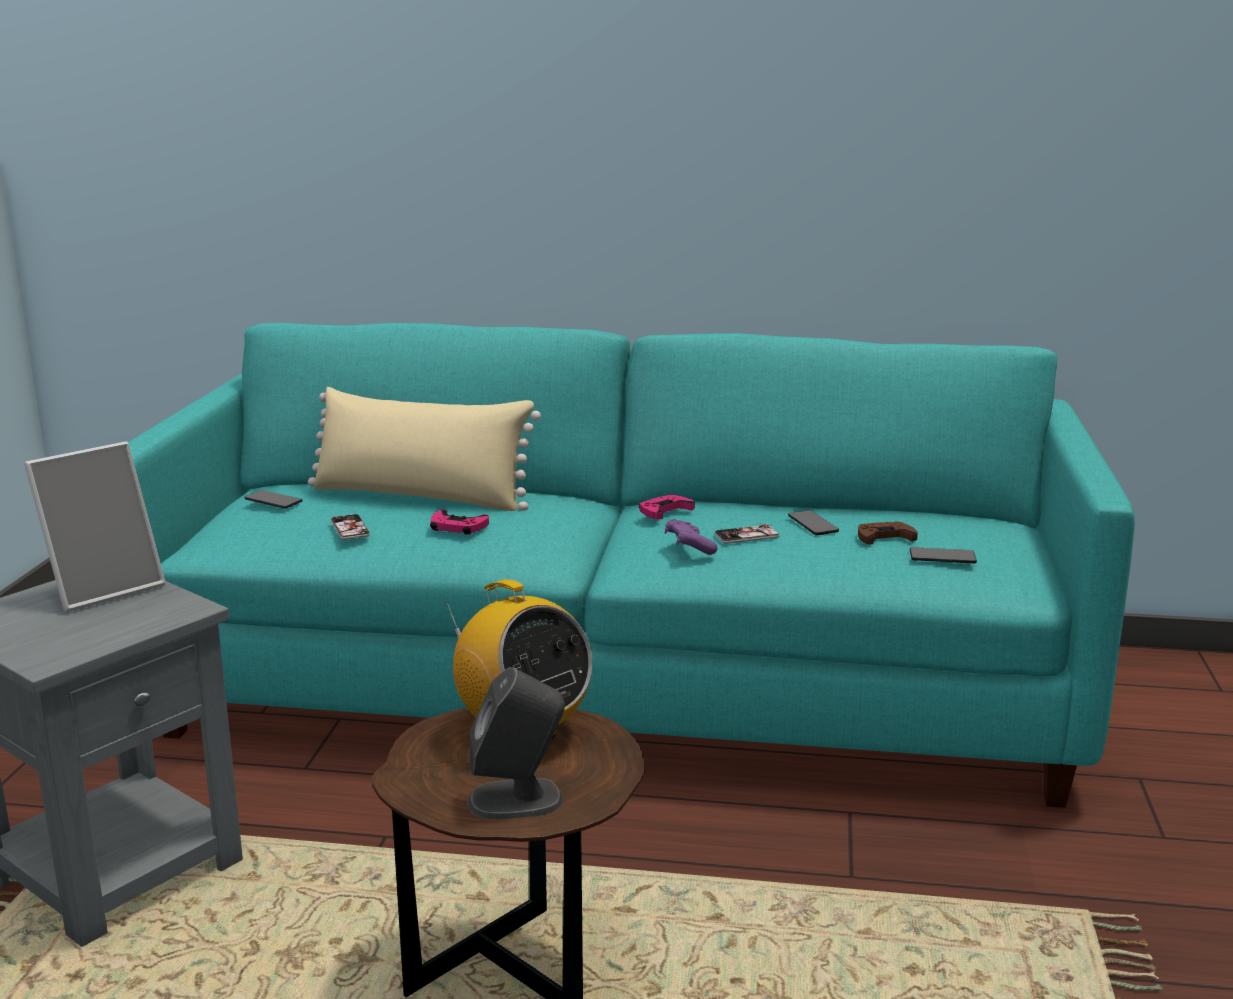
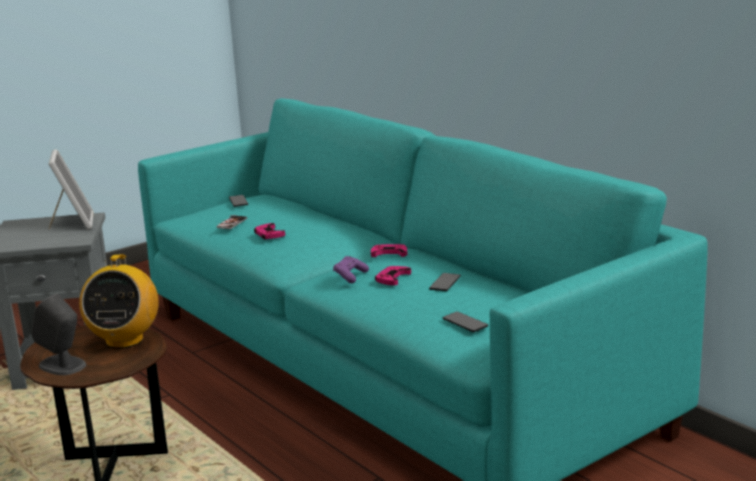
camera: 45 degrees right, 0 degrees up
picture frame [24,442,166,612] -> picture frame turned 105 degrees counterclockwise [49,149,94,230]
beige pillow [308,387,541,511] -> none
phone [714,523,780,544] -> pink game controller [375,266,411,286]
brown game controller [858,521,918,544] -> none

